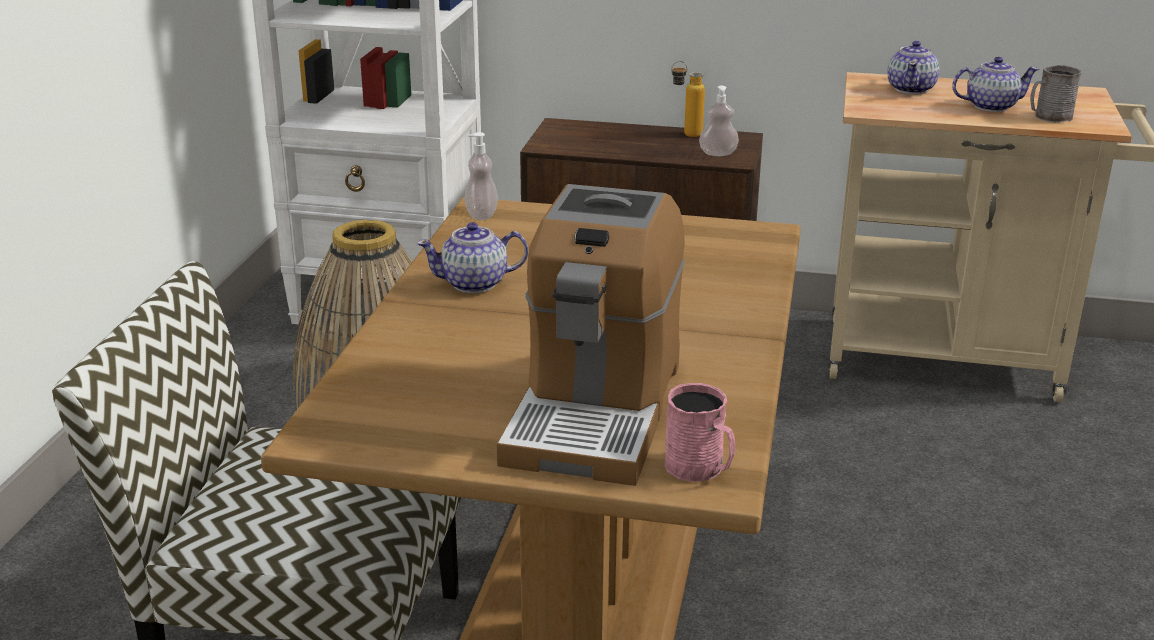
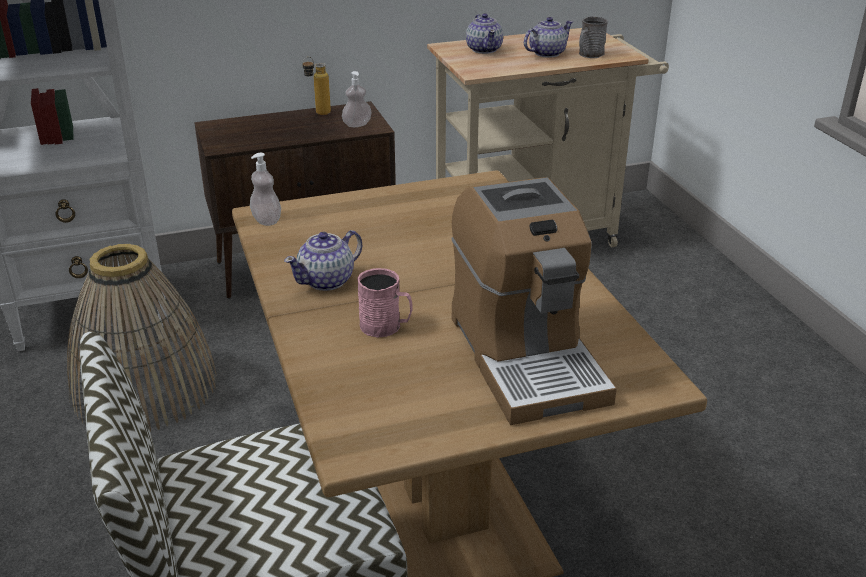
camera: 30 degrees left, 5 degrees up
pink mug [665,383,735,482] -> pink mug moved to [357,268,413,338]

